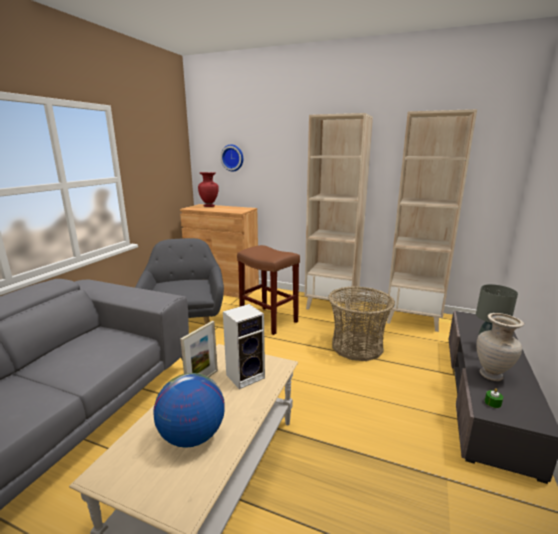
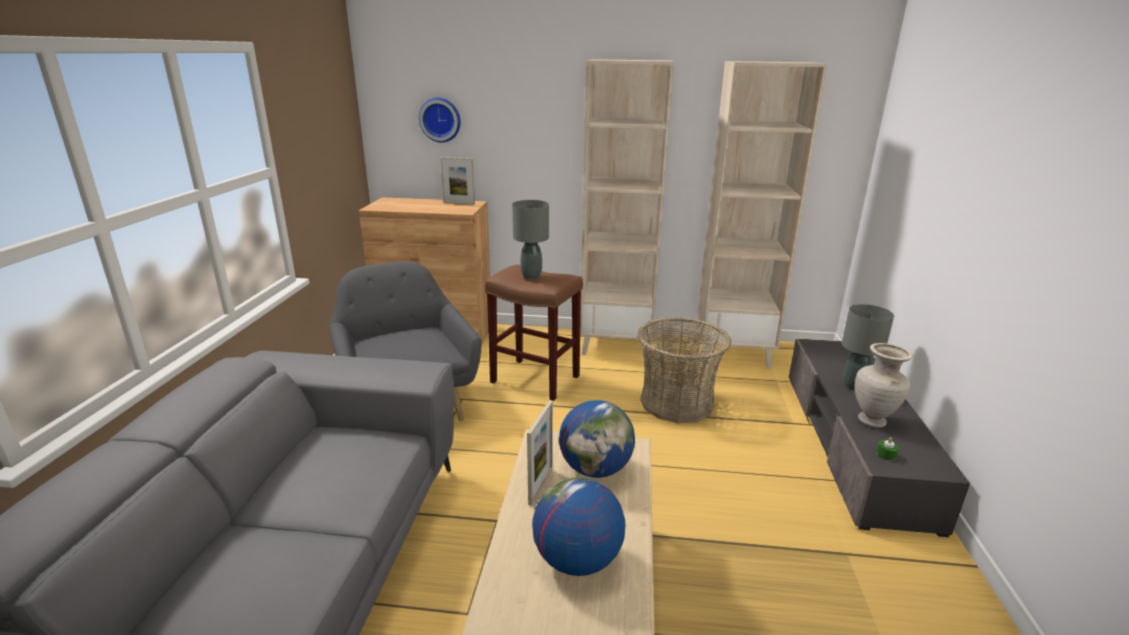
camera: 15 degrees left, 5 degrees up
red vase [198,172,219,207] -> none
speaker [223,304,265,389] -> globe [559,400,635,478]
none -> picture frame [440,157,475,205]
none -> grey table lamp [512,200,549,279]

